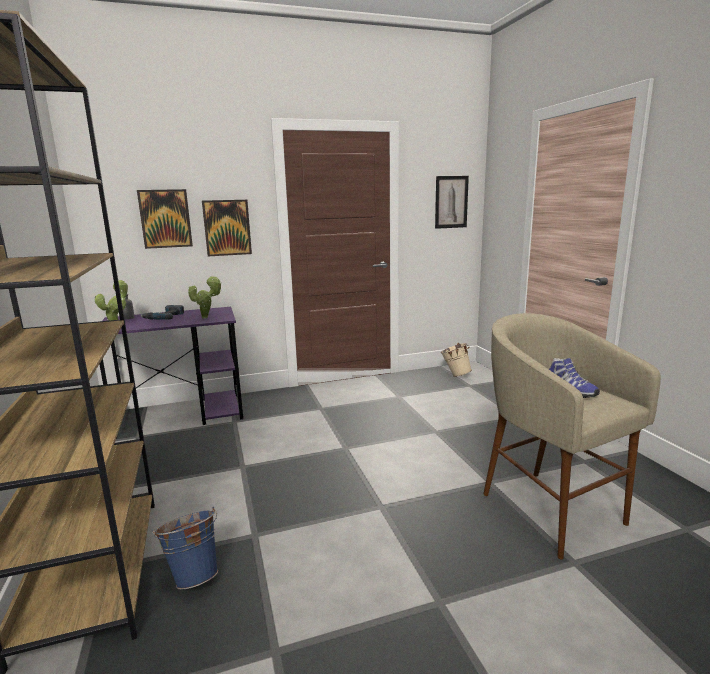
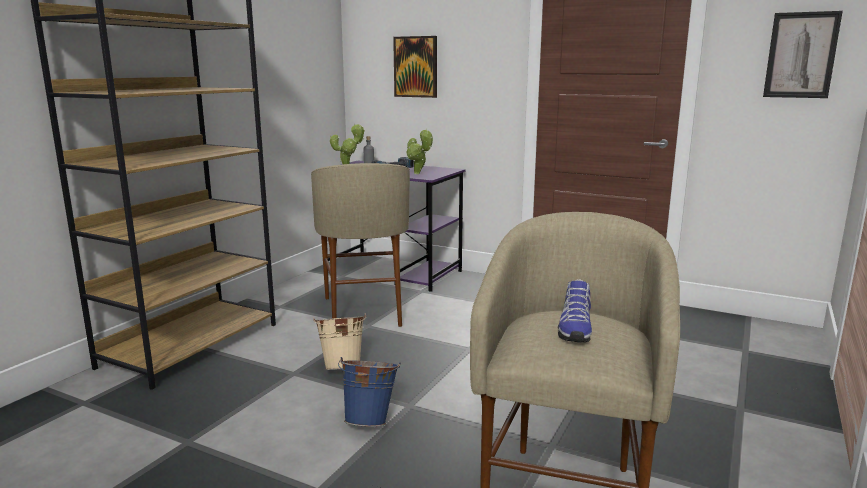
camera: 45 degrees right, 0 degrees up
blue bucket [152,507,218,590] -> blue bucket moved to [338,357,401,427]
picture [202,200,252,256] -> none
beige bucket [441,343,472,377] -> beige bucket moved to [313,313,366,370]
none -> beige stool [311,163,410,327]

